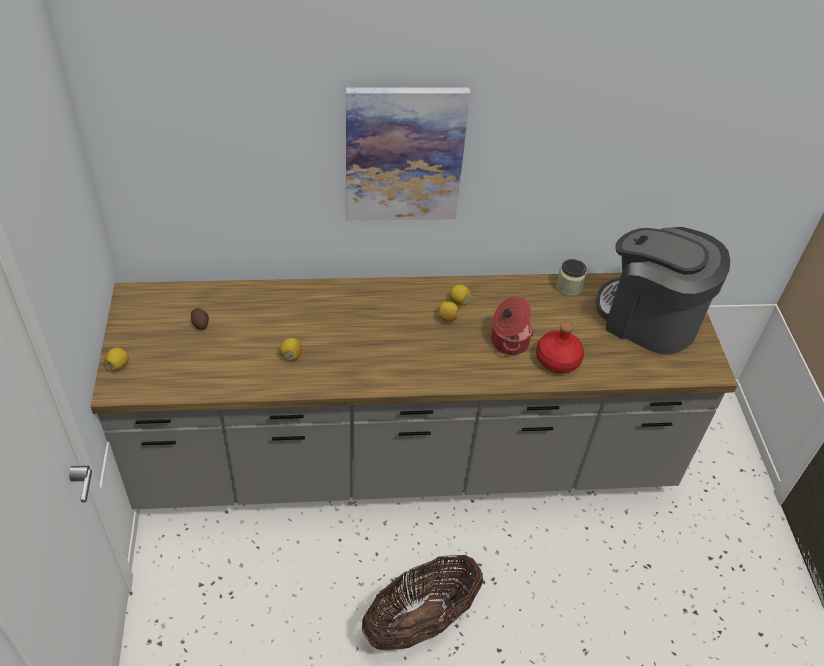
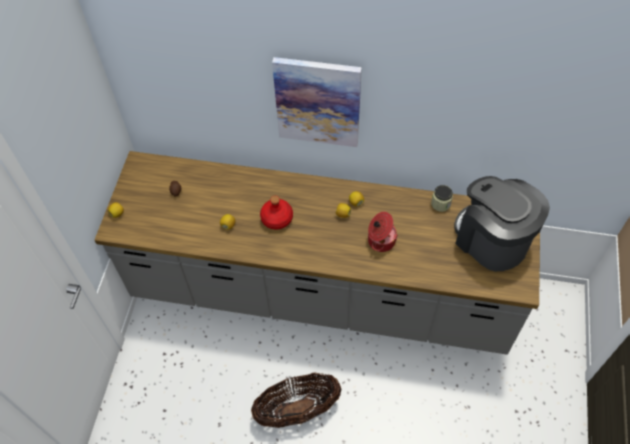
camera: 20 degrees right, 10 degrees up
red bottle [536,321,584,373] -> red bottle moved to [260,196,293,229]

